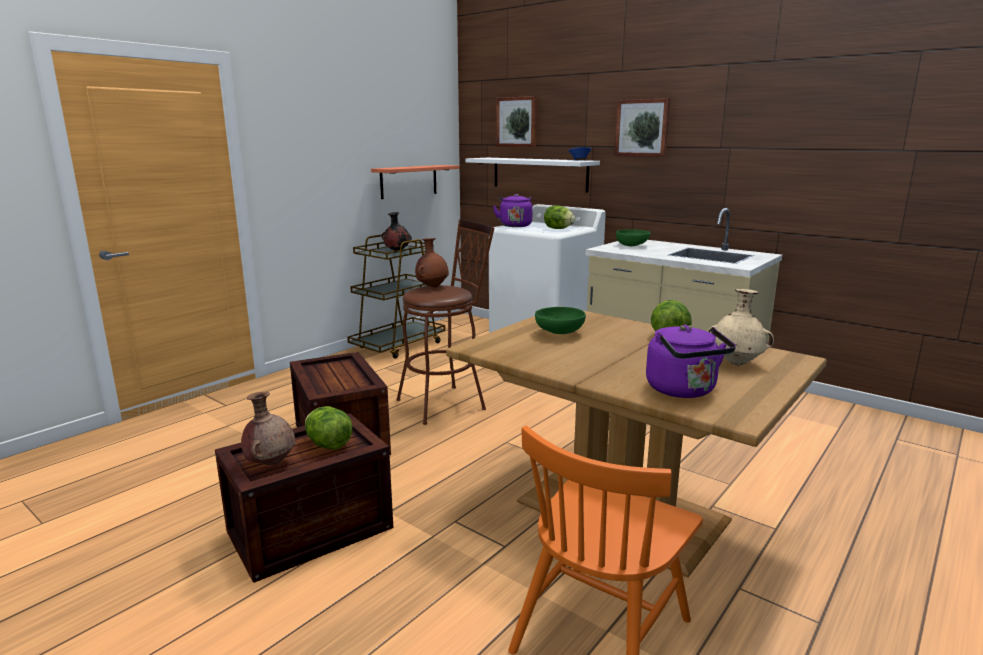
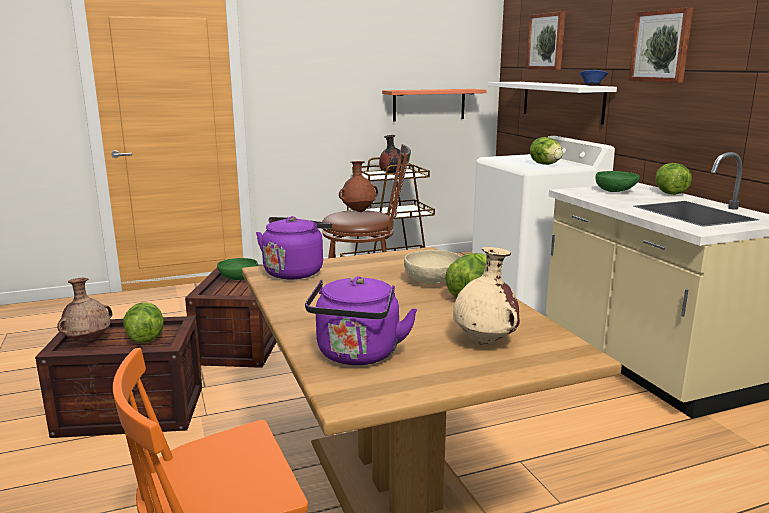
camera: 30 degrees right, 0 degrees up
purple kettle [493,194,533,227] -> purple kettle moved to [256,216,332,279]
green bowl [535,307,586,334] -> green bowl moved to [217,258,258,280]
none -> beige bowl [404,250,461,284]
none -> lettuce [655,163,692,195]

